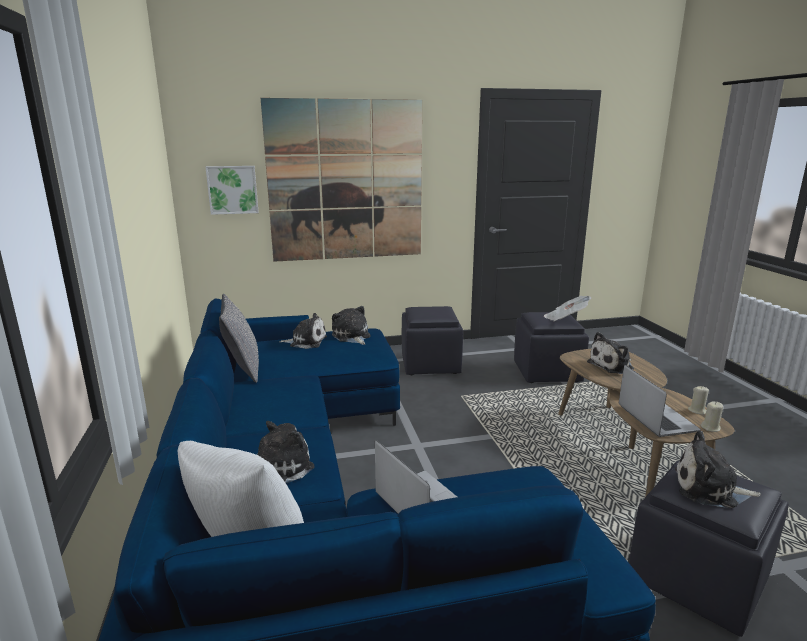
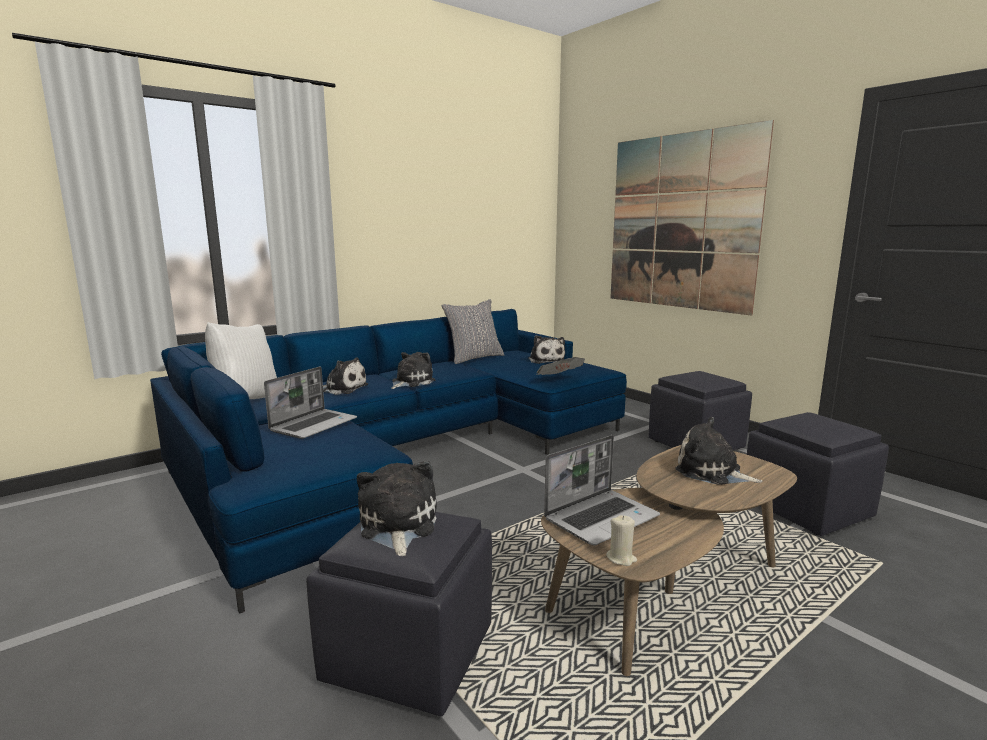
camera: 65 degrees right, 5 degrees down
picture [206,166,259,215] -> none
plush toy [332,306,371,345] -> plush toy moved to [391,352,435,389]
newspaper [544,296,592,321] -> newspaper moved to [537,357,585,375]
beige candle [688,386,709,415] -> none

